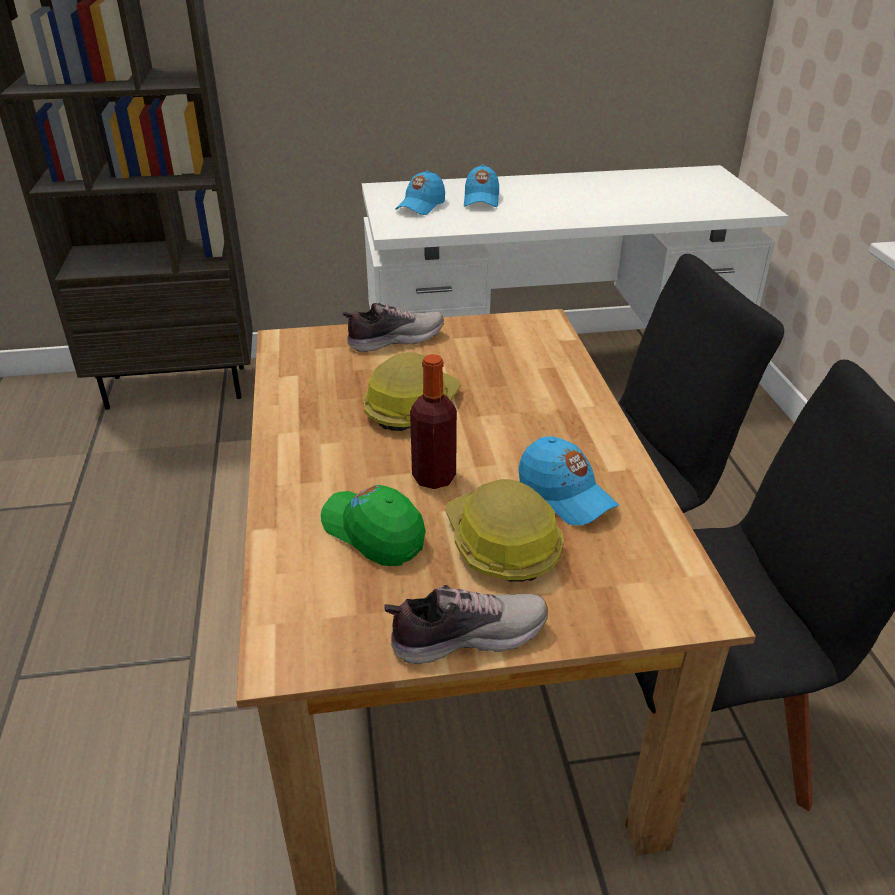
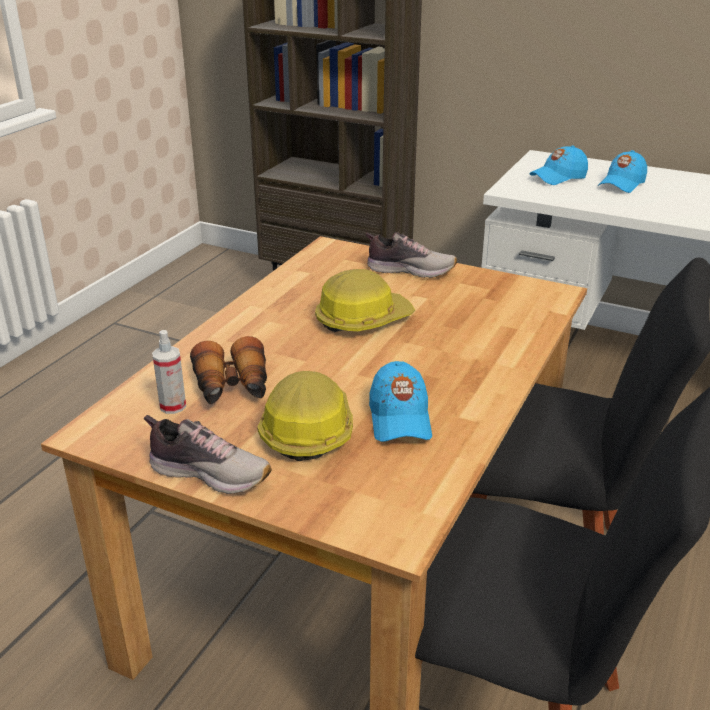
camera: 35 degrees right, 5 degrees down
green cap [321,485,426,566] -> binoculars [190,336,267,404]
bottle [410,354,457,489] -> none
none -> spray bottle [152,330,186,414]

